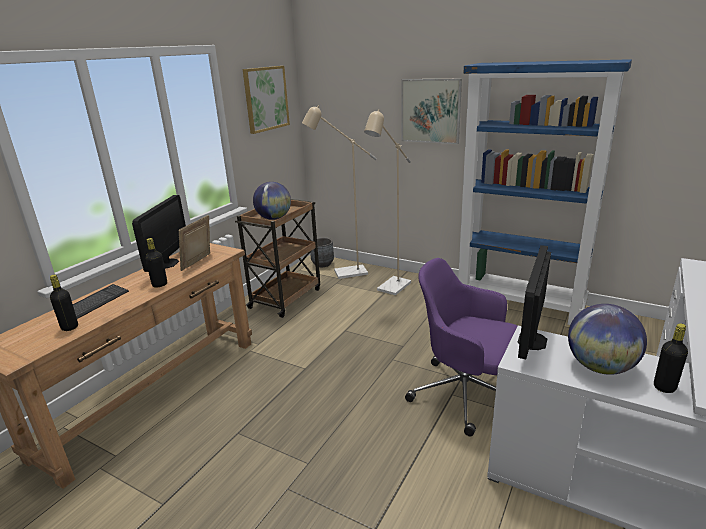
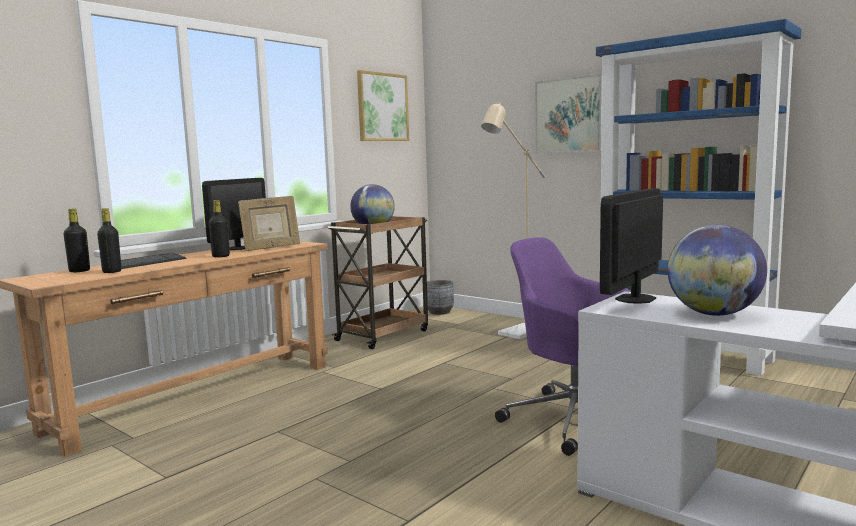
camera: 10 degrees right, 15 degrees down
picture frame [179,215,210,271] -> picture frame turned 150 degrees counterclockwise [238,196,300,251]
beige floor lamp [302,105,377,279] -> none
black bottle [654,323,688,393] -> black bottle moved to [64,209,90,272]

